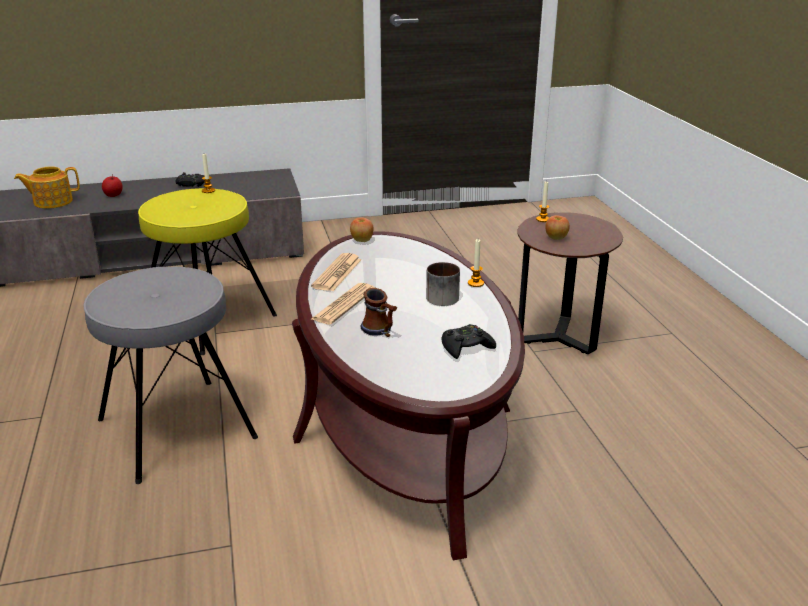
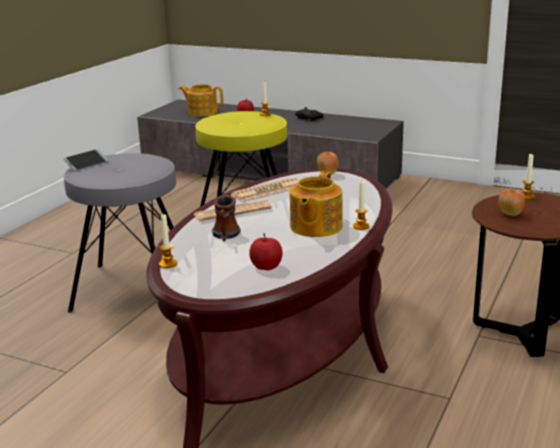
camera: 40 degrees right, 5 degrees down
mug [426,262,460,306] -> teapot [290,171,343,237]
black game controller [441,324,496,359] -> apple [249,234,283,270]
none -> phone [64,149,109,171]
none -> candle [159,214,177,268]

